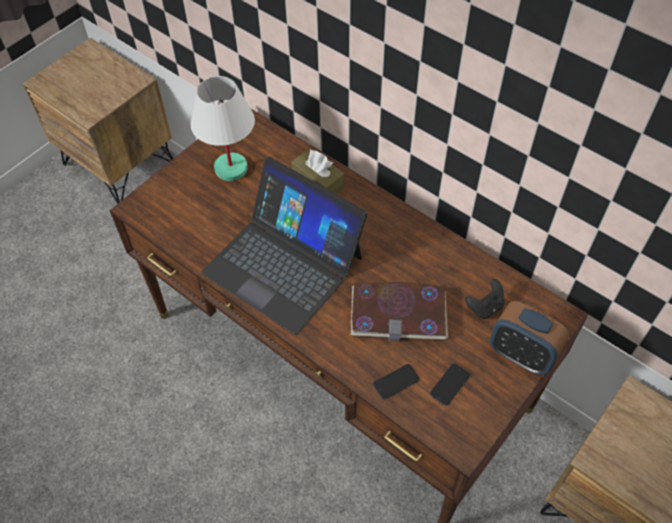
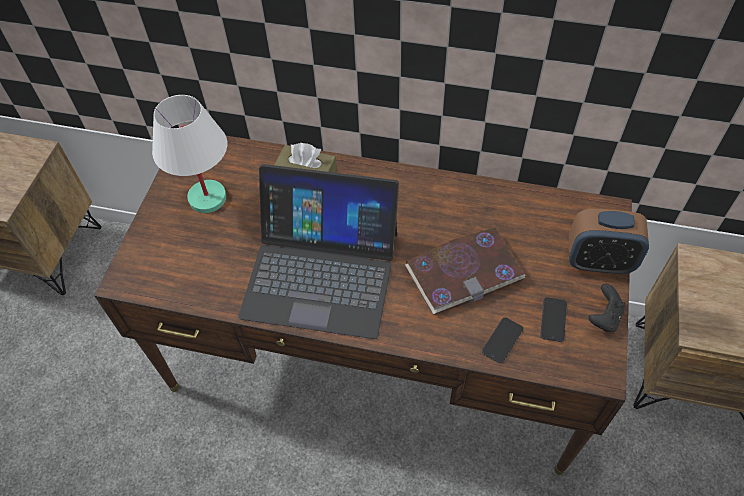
camera: 25 degrees left, 0 degrees up
black game controller [465,279,505,319] -> black game controller moved to [589,284,626,332]

